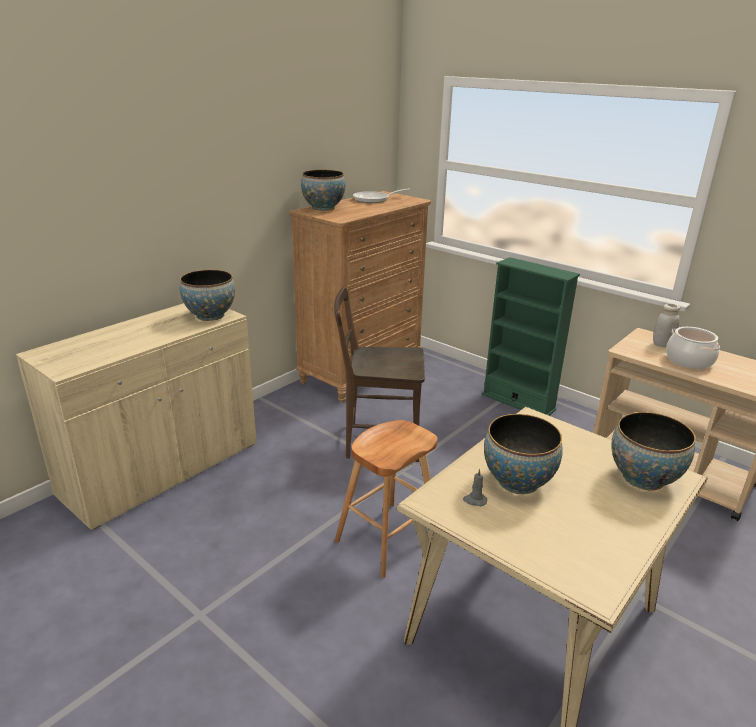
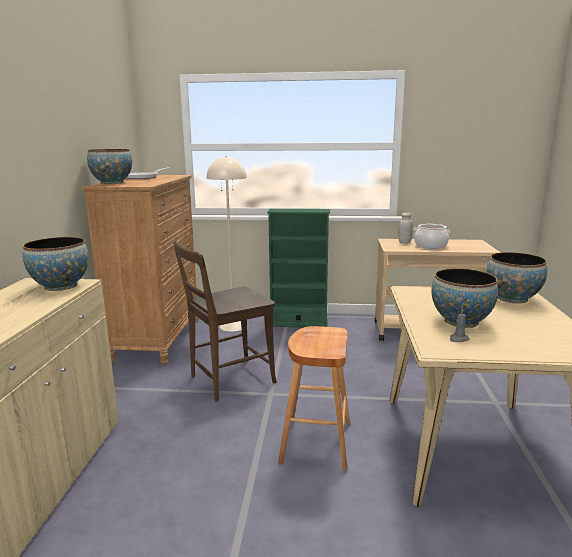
camera: 35 degrees left, 10 degrees down
none -> beige floor lamp [207,156,247,332]

